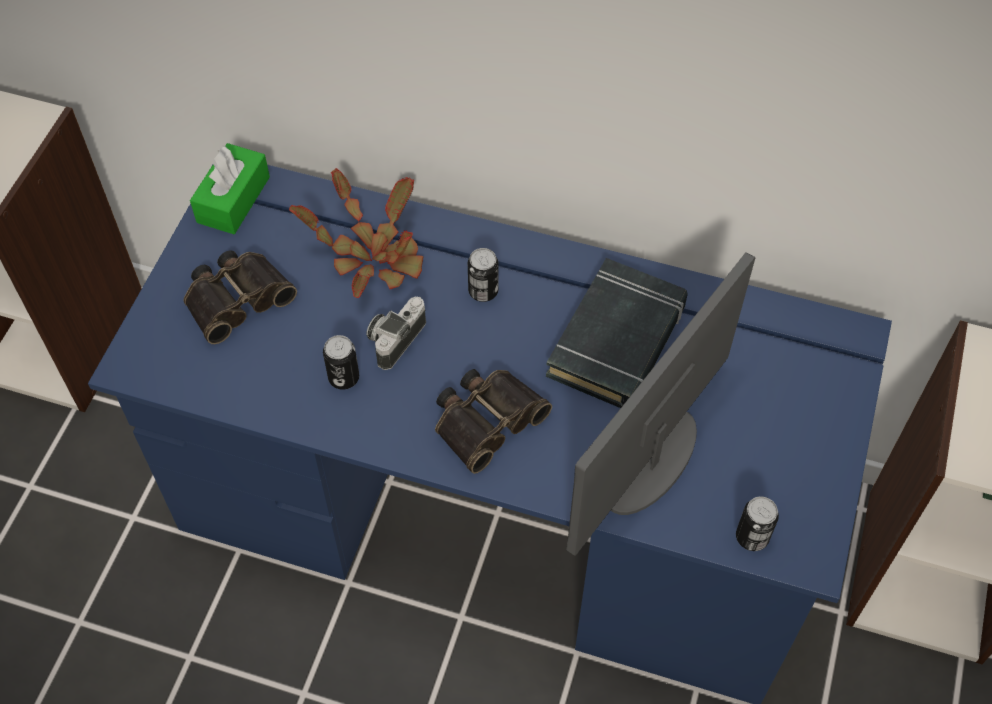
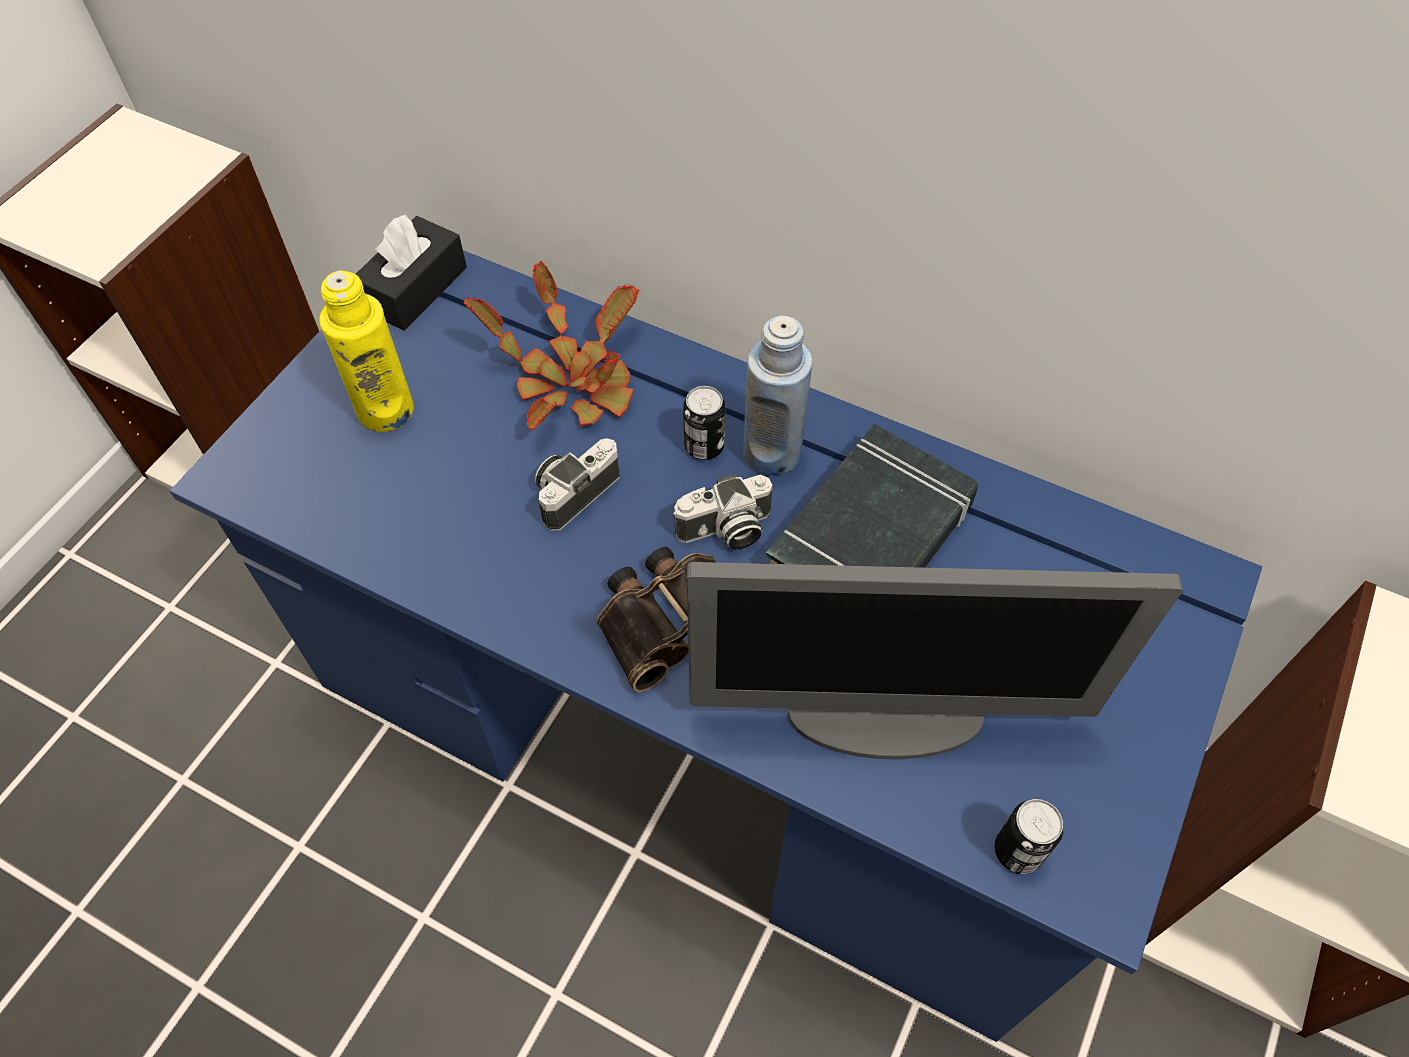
camera: 10 degrees right, 0 degrees up
binoculars [183,250,297,344] -> yellow bottle [319,270,414,432]
green tissue box [190,143,270,234] -> black tissue box [356,215,467,331]
can [323,335,359,390] -> none
monitor [566,252,755,556] -> monitor turned 135 degrees counterclockwise [687,562,1183,759]
none -> camera [673,474,772,550]
none -> blue bottle [743,316,813,476]

